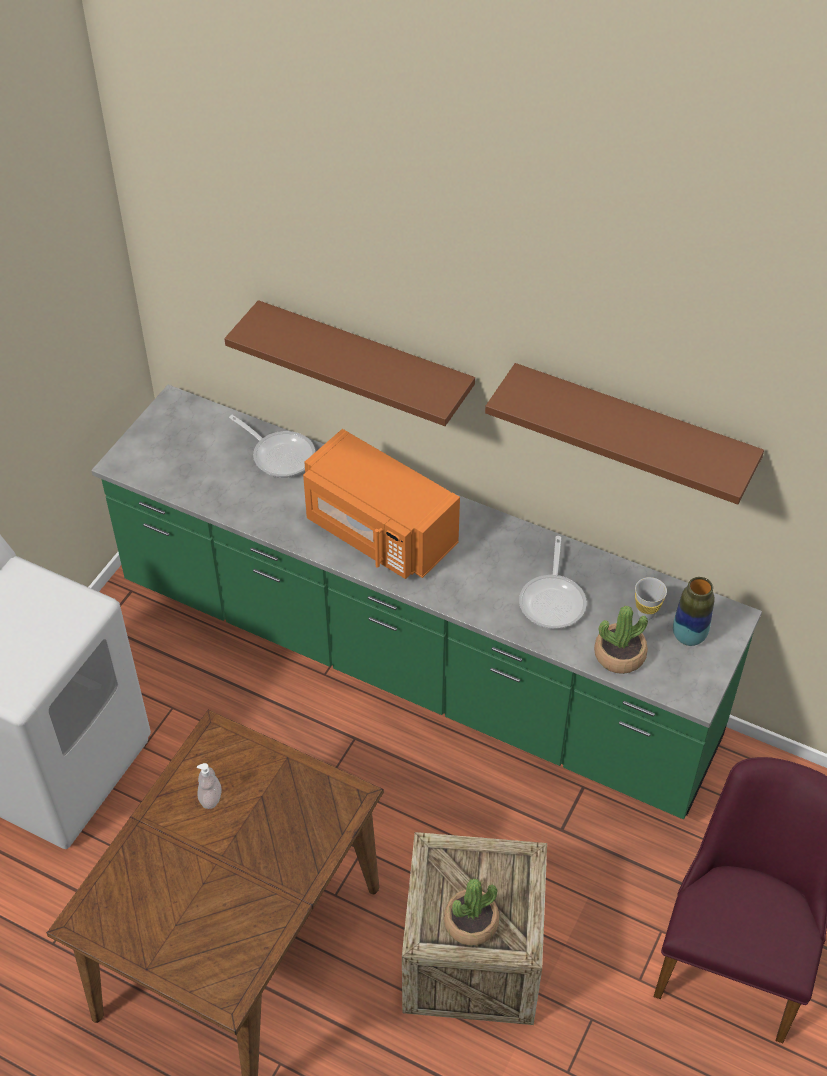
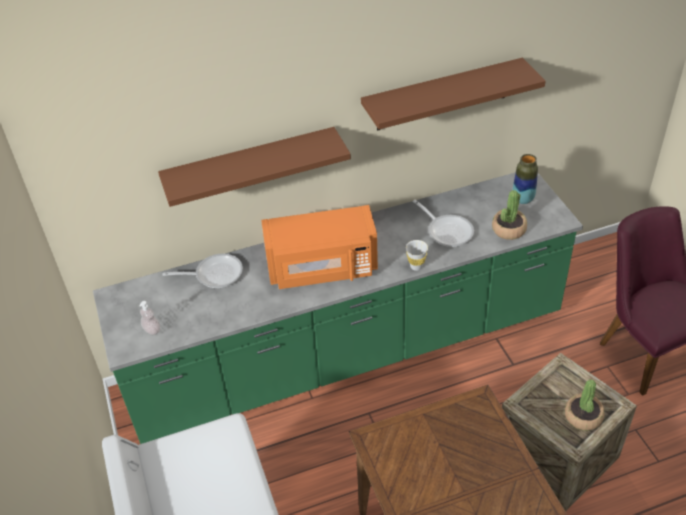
camera: 45 degrees left, 5 degrees down
soap dispenser [197,763,222,809] -> soap dispenser moved to [139,301,160,335]
white cup [635,577,667,620] -> white cup moved to [406,240,428,271]

